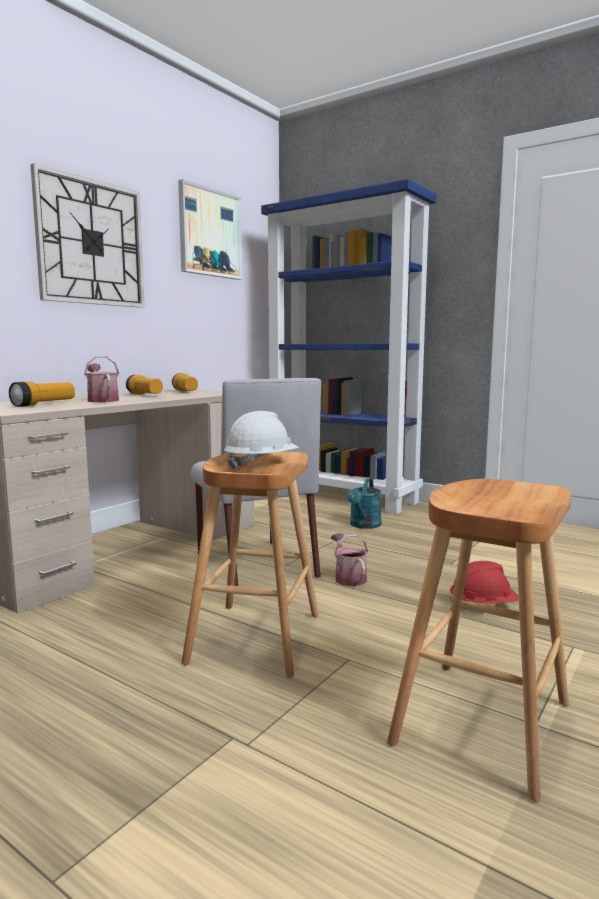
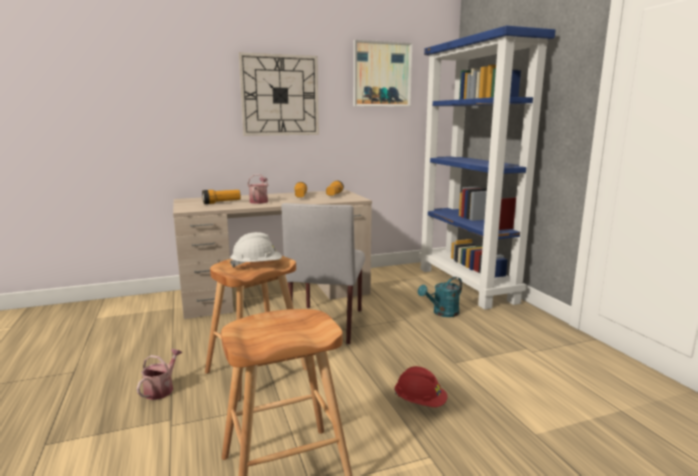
camera: 35 degrees right, 5 degrees up
watering can [331,533,368,586] -> watering can moved to [137,349,182,400]

